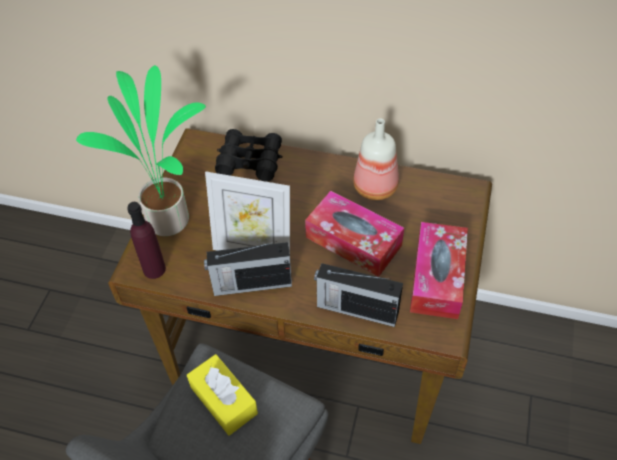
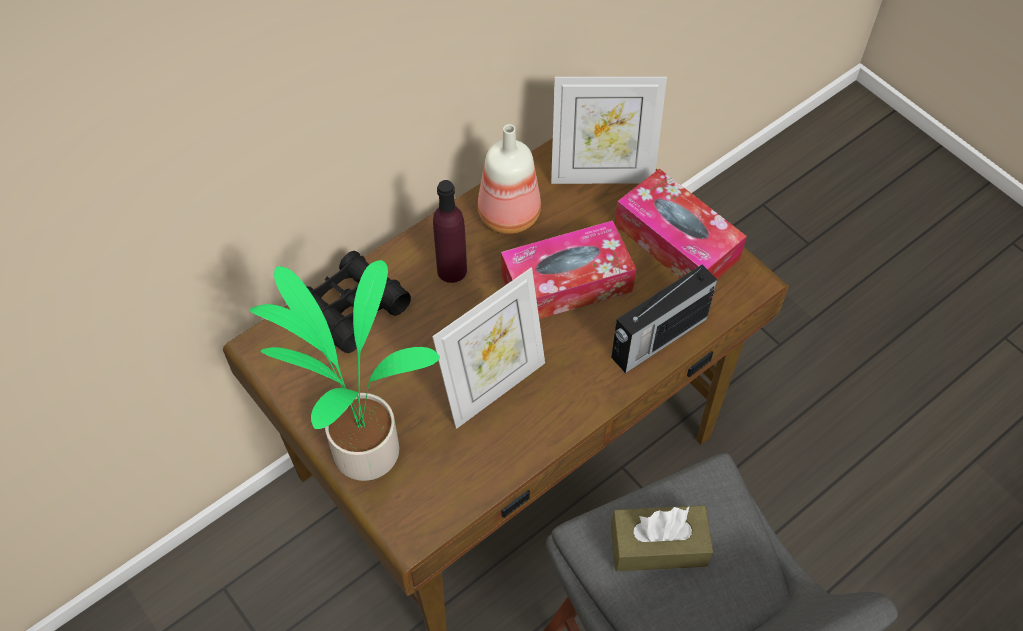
camera: 55 degrees left, 5 degrees up
purple bottle [127,202,166,279] -> purple bottle moved to [433,180,467,283]
yellow tissue box [187,354,258,436] -> brown tissue box [611,505,713,571]
radio [204,241,292,296] -> none
none -> picture frame [551,77,667,184]

